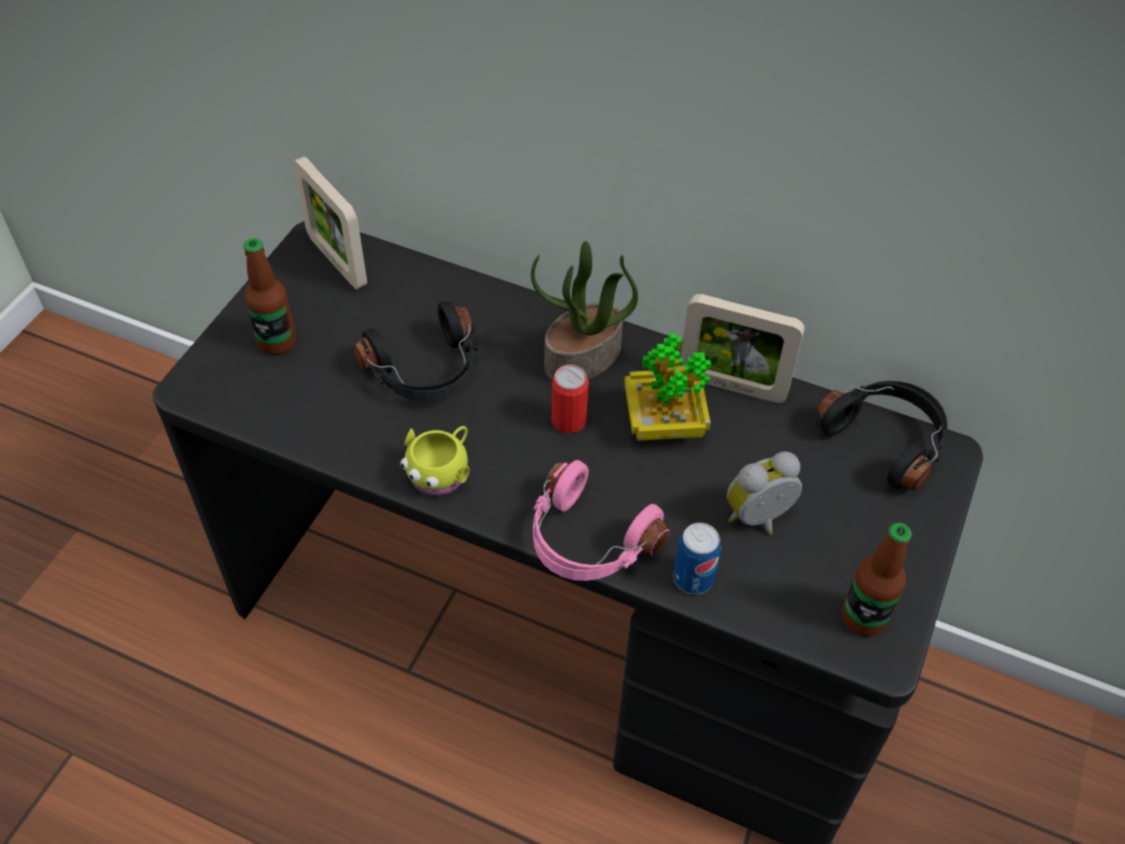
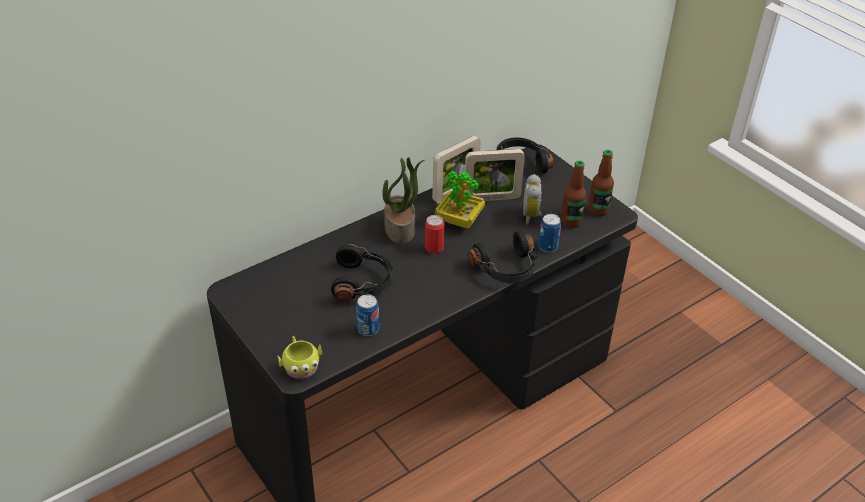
camera: 60 degrees left, 10 degrees down
bottle [243,238,296,355] -> bottle moved to [561,161,586,228]
picture frame [293,156,367,290] -> picture frame moved to [465,149,525,201]
yellow mug [400,426,470,496] -> yellow mug moved to [278,336,322,379]
pink headphones [533,460,670,581] -> black headphones [468,231,537,283]
none -> can [356,294,379,336]

